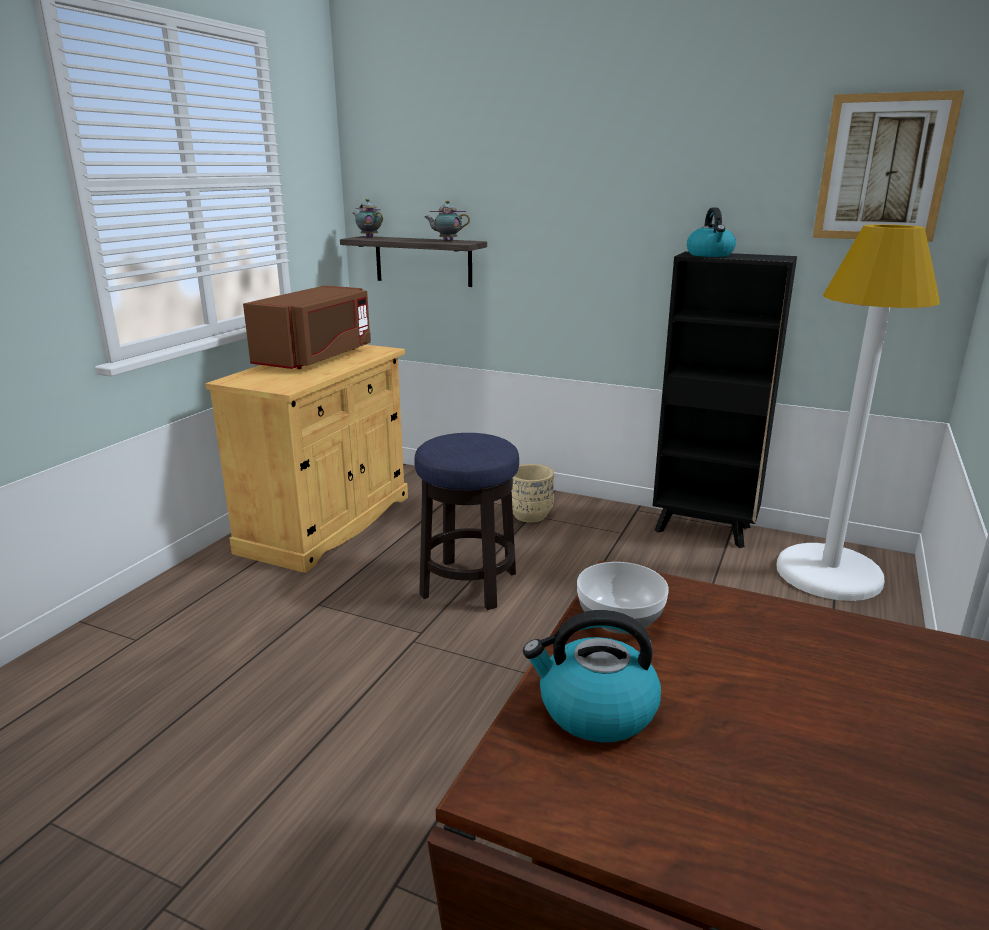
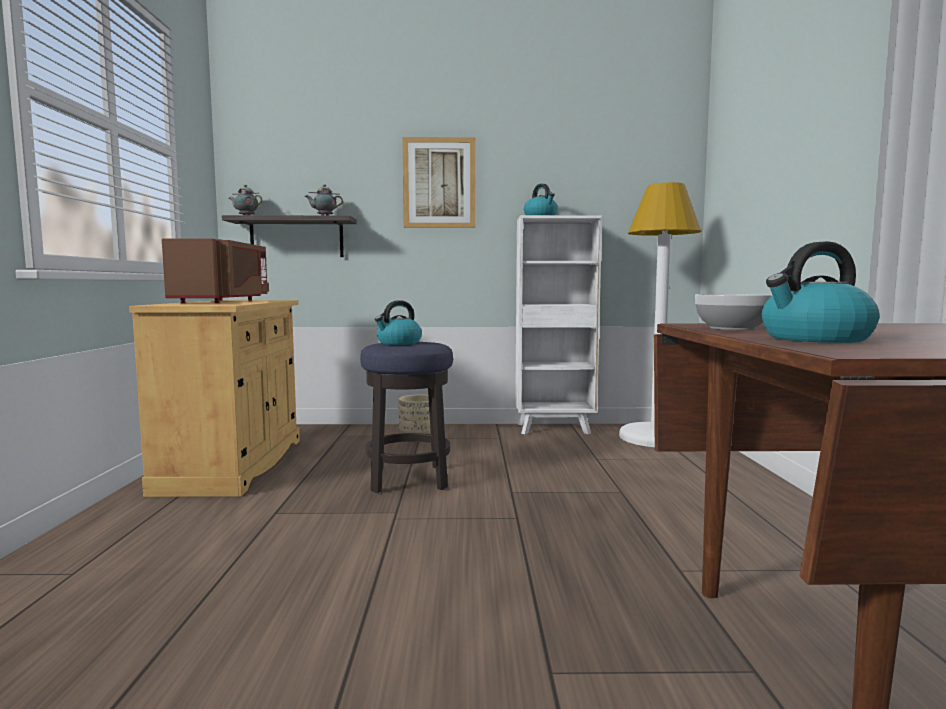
camera: 25 degrees left, 15 degrees down
black bookcase [653,251,797,548] -> white bookcase [515,215,602,434]
picture [813,90,964,242] -> picture moved to [402,137,475,228]
none -> kettle [375,300,422,345]

